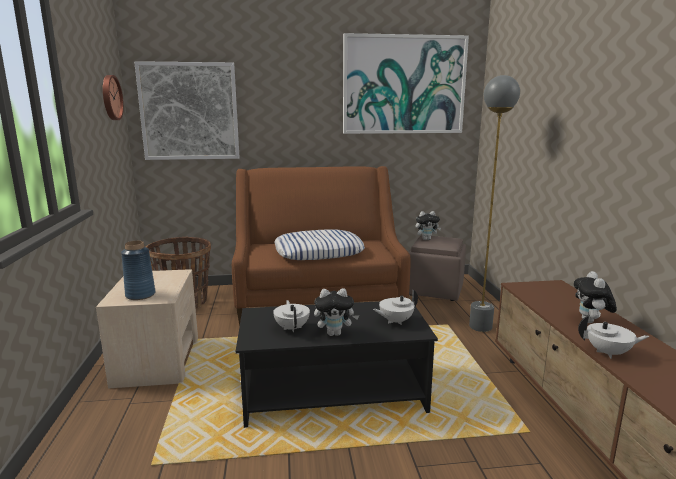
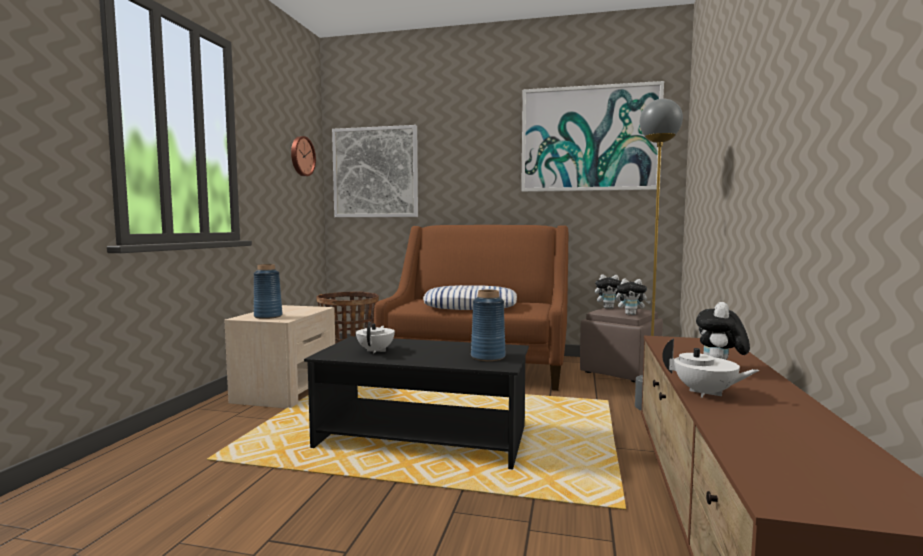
camera: 20 degrees right, 10 degrees down
plush toy [314,288,359,336] -> plush toy moved to [616,278,651,315]
white teapot [373,290,418,325] -> blue vase [471,290,506,361]

